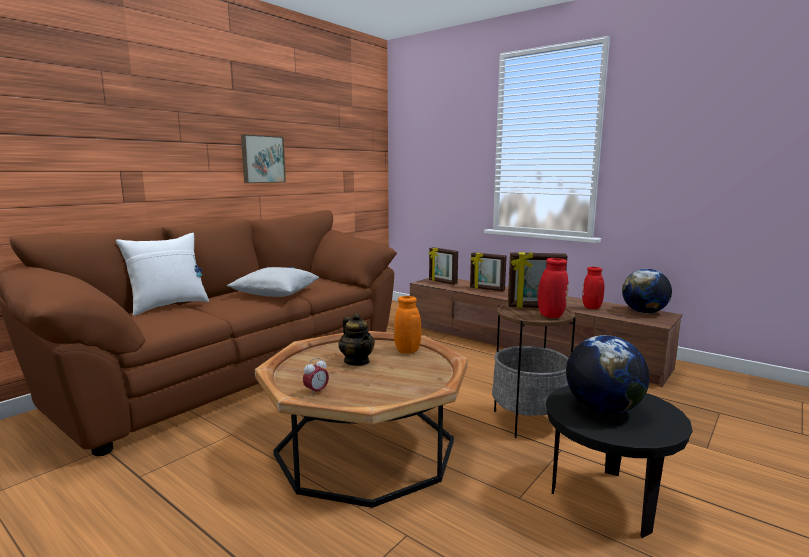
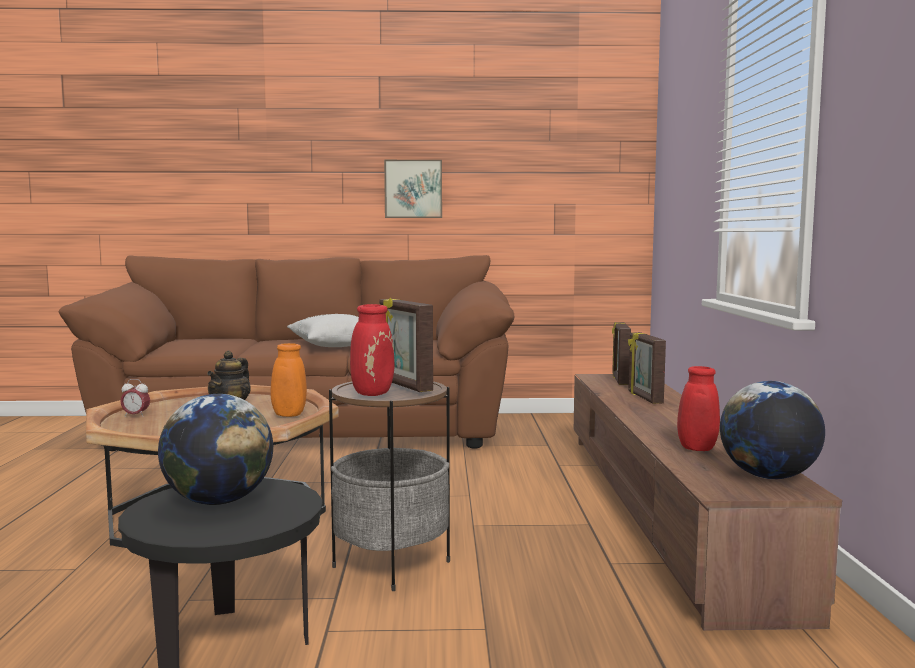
camera: 50 degrees right, 5 degrees down
white pillow [116,233,209,316] -> none

